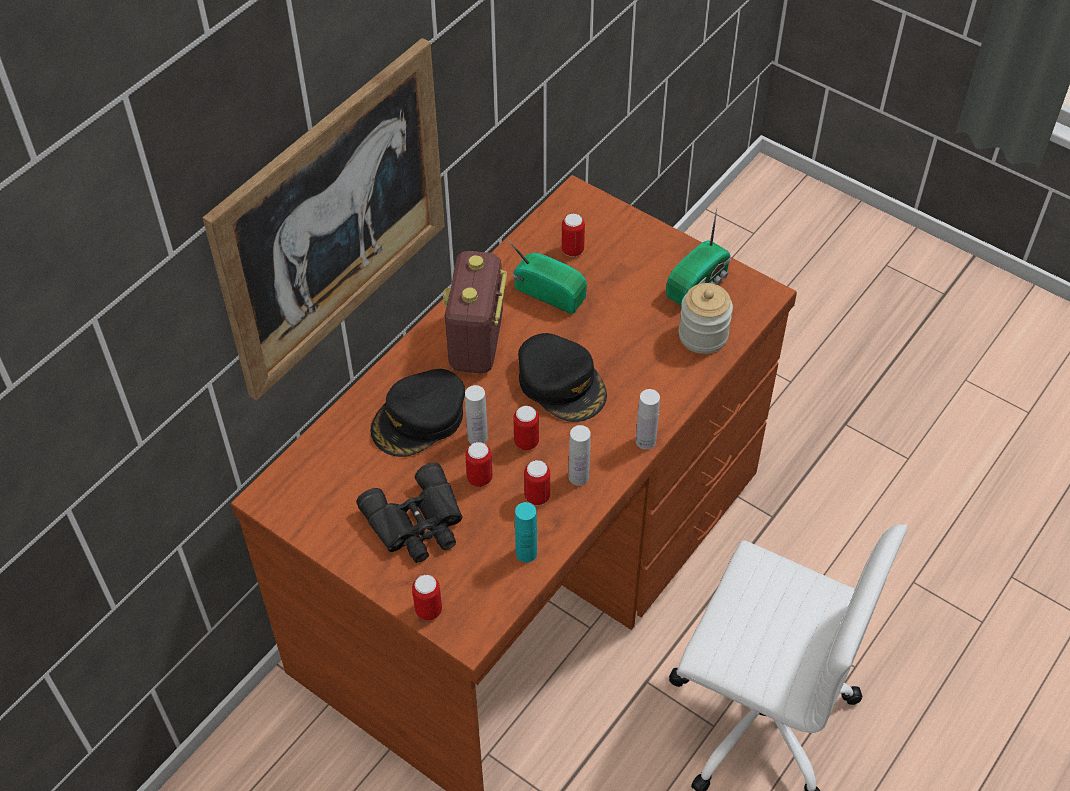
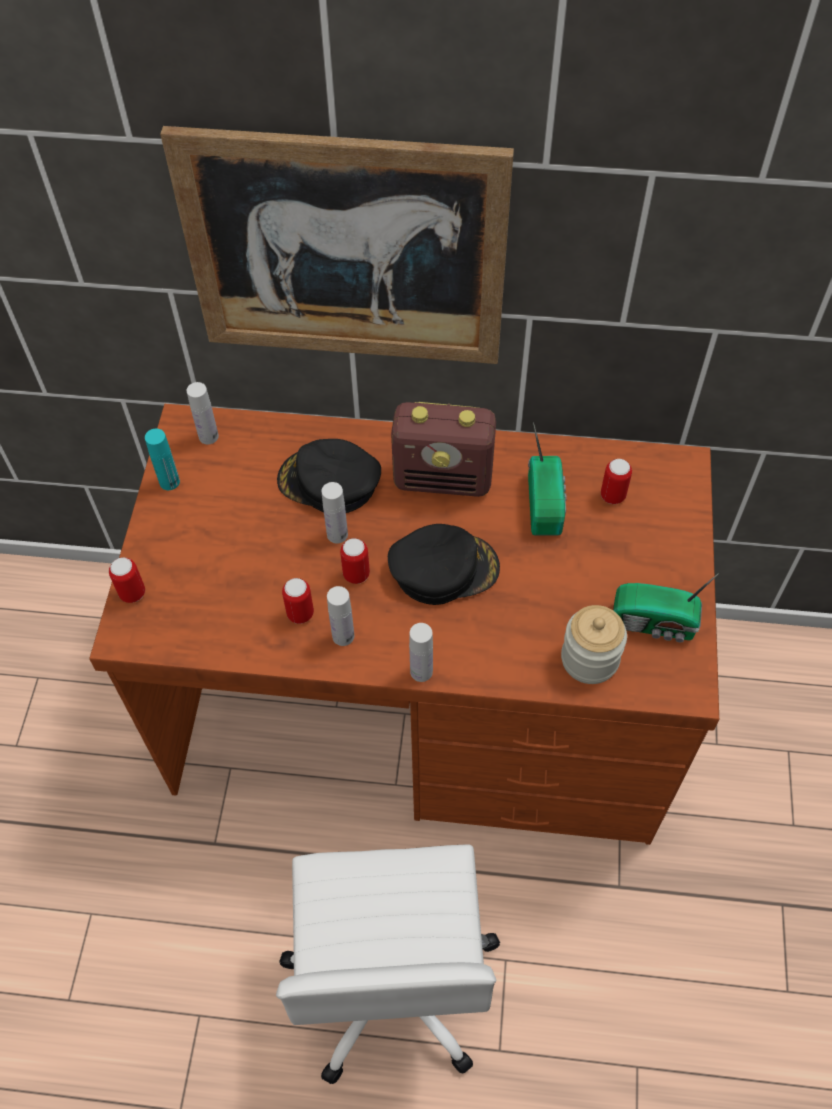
camera: 60 degrees right, 5 degrees up
black binoculars [356,462,463,563] -> none
radio [443,251,507,373] -> radio turned 150 degrees counterclockwise [391,402,496,497]
can [465,442,493,487] -> none
turquoise bottle [515,502,537,562] -> turquoise bottle moved to [145,428,180,490]
black cap [518,333,607,422] -> black cap turned 120 degrees counterclockwise [388,524,500,605]
none -> white bottle [186,382,219,444]

